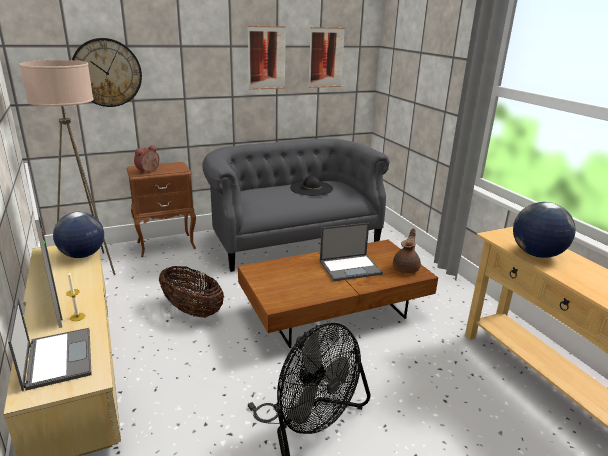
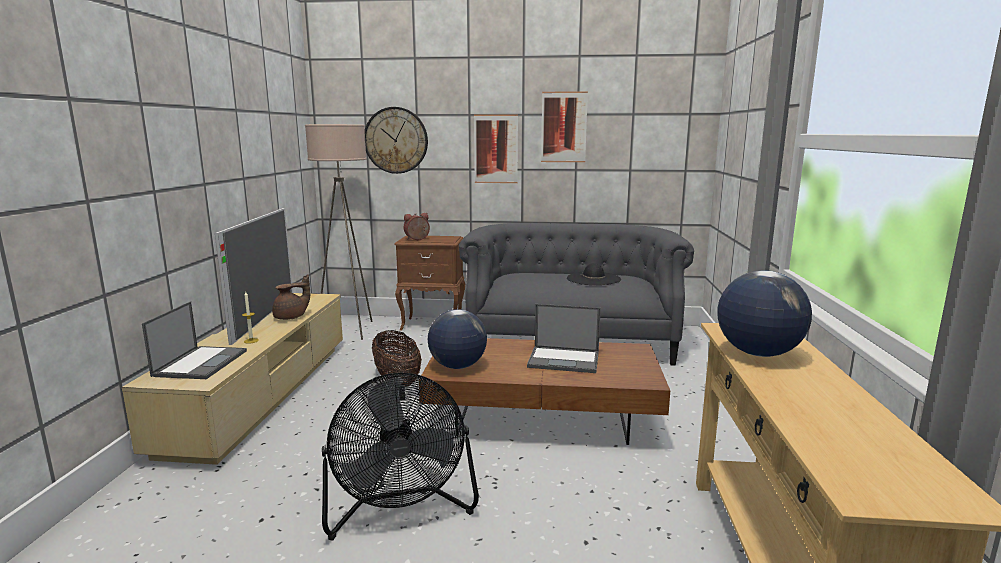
camera: 30 degrees right, 10 degrees down
globe [53,212,104,258] -> globe moved to [428,309,487,369]
picture [308,27,345,88] -> picture moved to [474,114,518,183]
brown teapot [393,228,421,273] -> brown teapot moved to [272,274,310,320]

